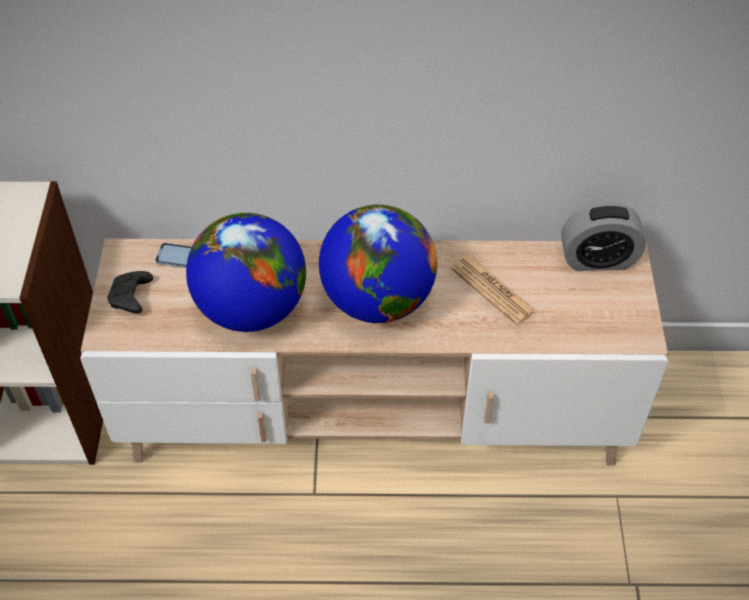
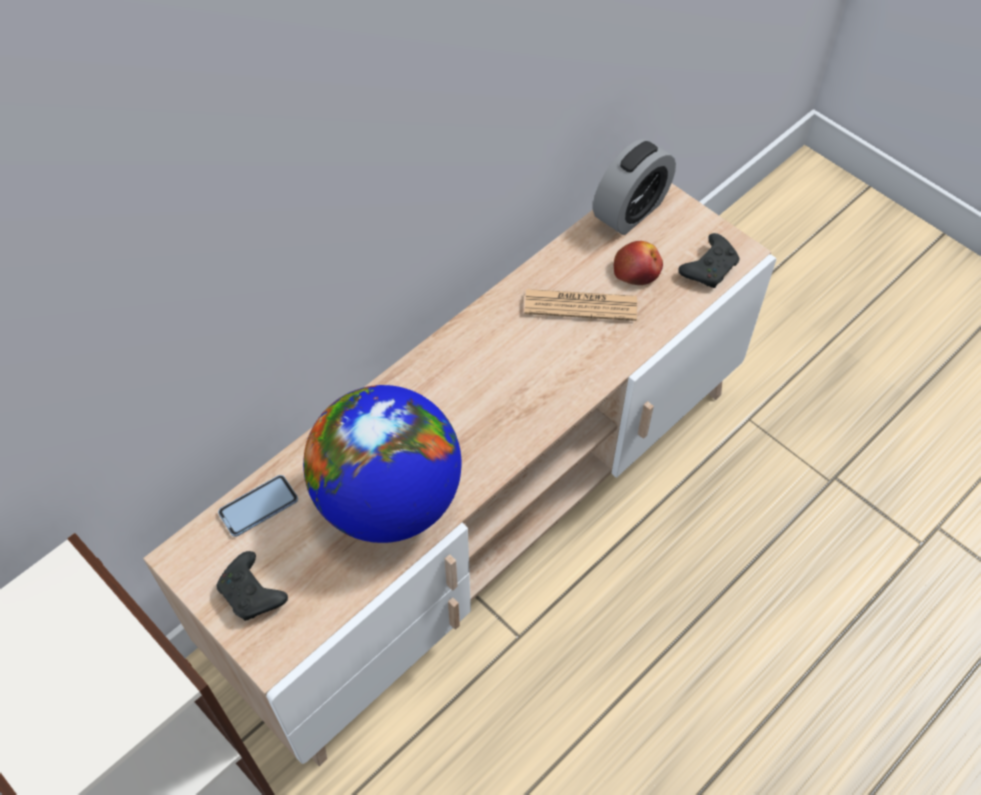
camera: 45 degrees left, 5 degrees up
globe [319,205,437,323] -> none
none -> apple [614,241,663,285]
none -> black game controller [678,233,739,288]

